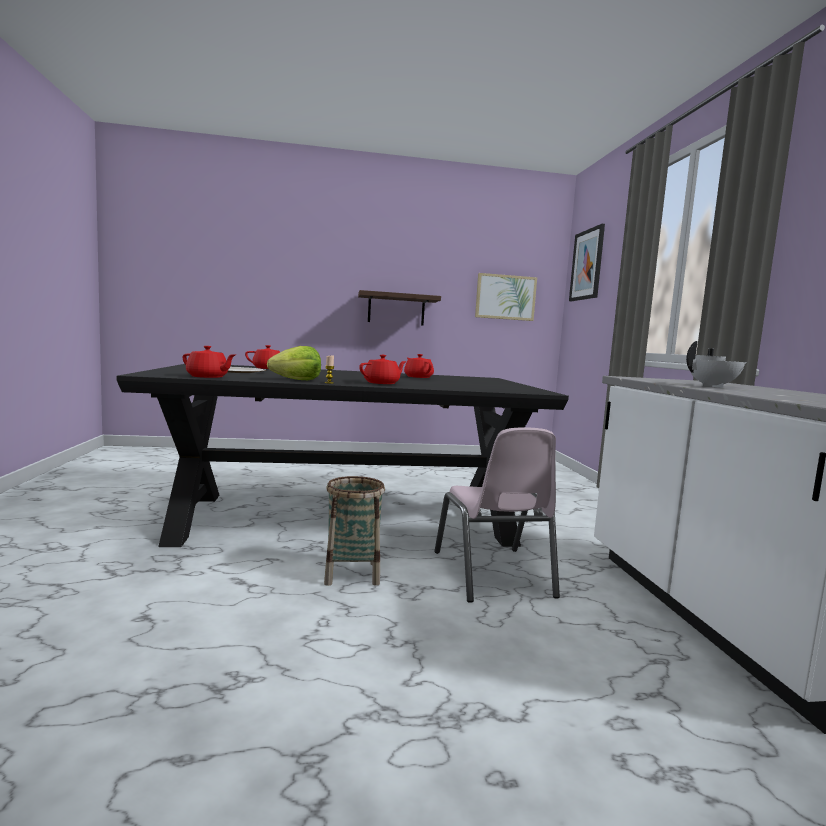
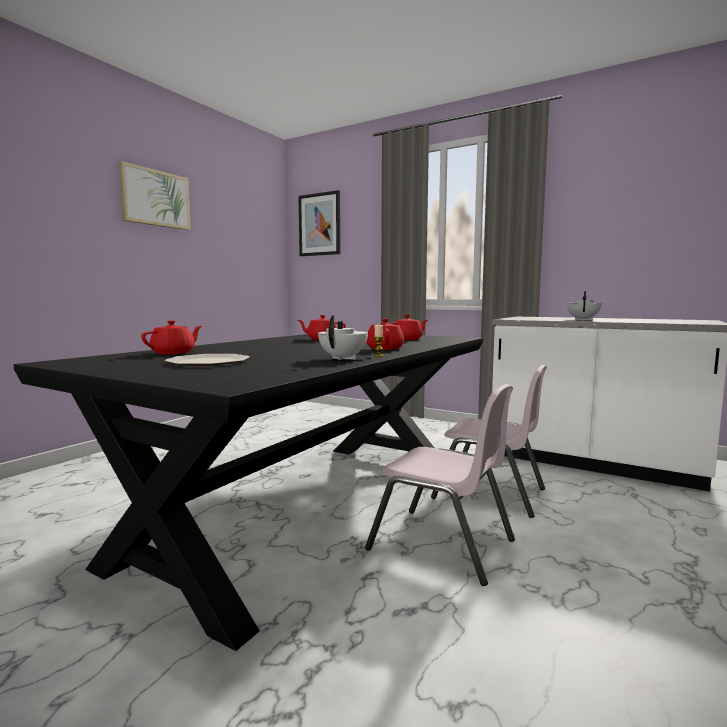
camera: 50 degrees left, 0 degrees up
red teapot [182,346,235,378] -> red teapot moved to [389,315,427,340]
lettuce [267,346,321,380] -> white teapot [318,316,368,360]
basket [324,476,385,586] -> pink chair [365,384,515,586]
shelf [358,290,441,325] -> none
picture [475,273,537,321] -> picture moved to [119,161,191,230]

